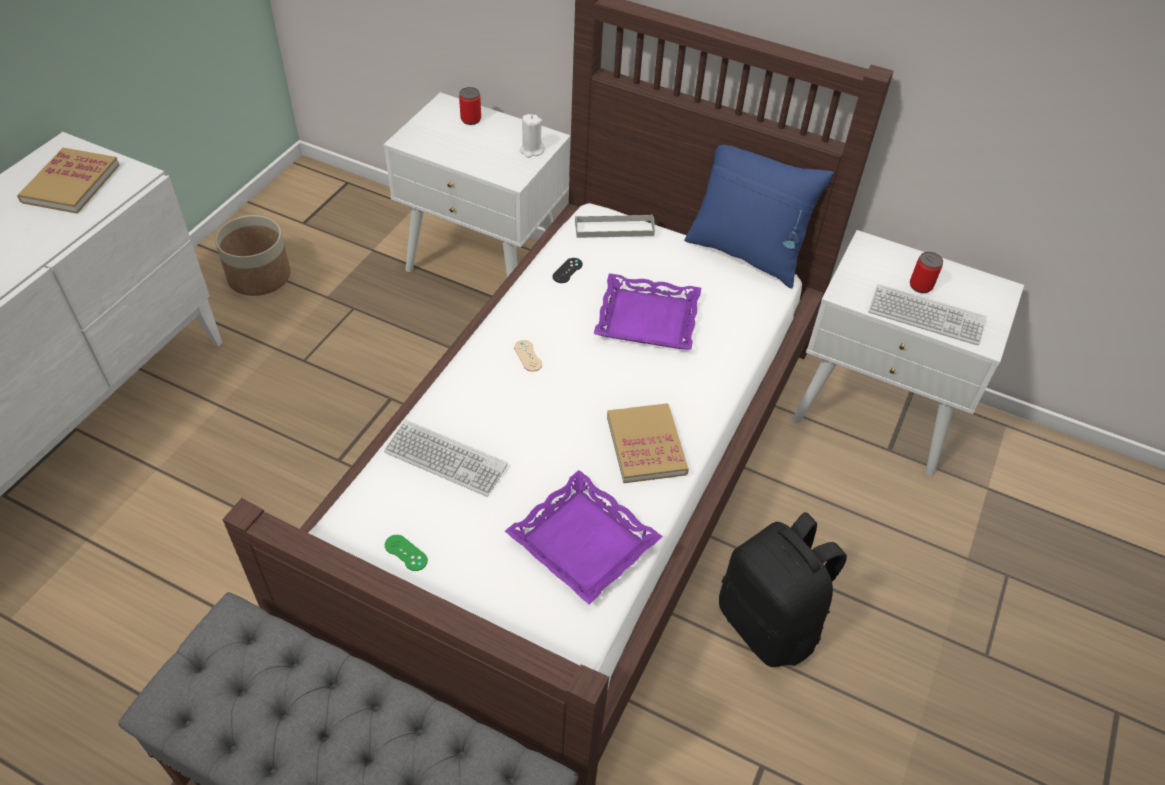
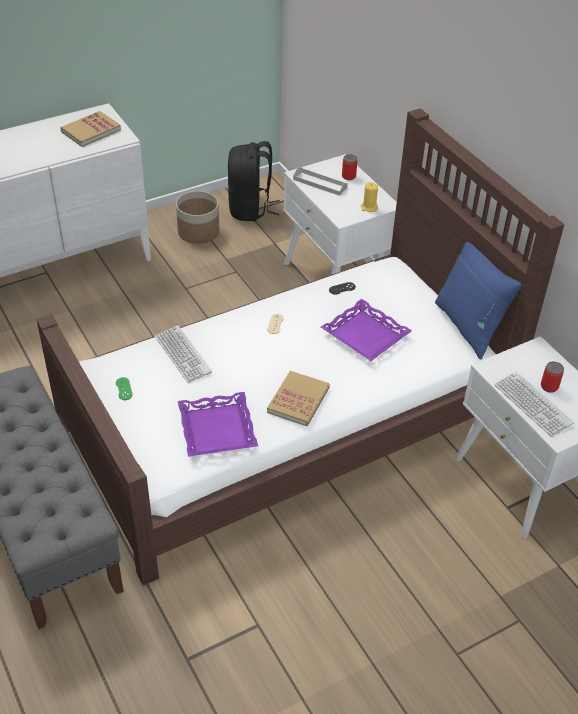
camera: 35 degrees right, 5 degrees down
white candle [520,114,545,158] -> yellow candle [361,182,378,212]
grey tray [575,214,655,238] -> grey tray moved to [293,167,348,196]
black backpack [719,512,847,667] -> black backpack moved to [228,141,280,221]

